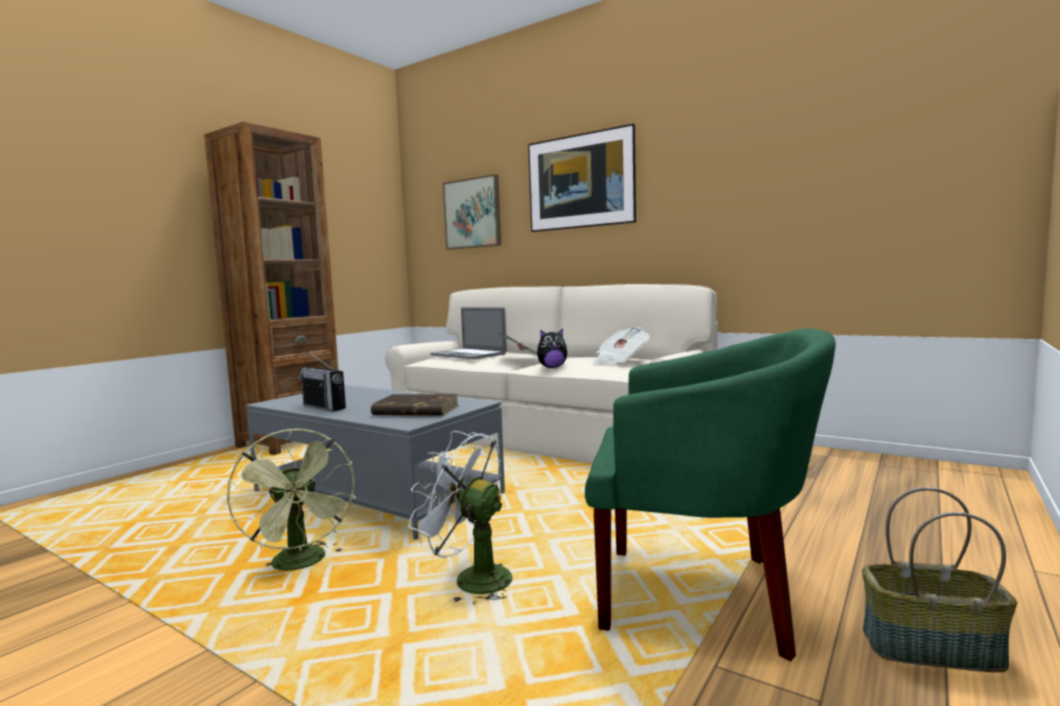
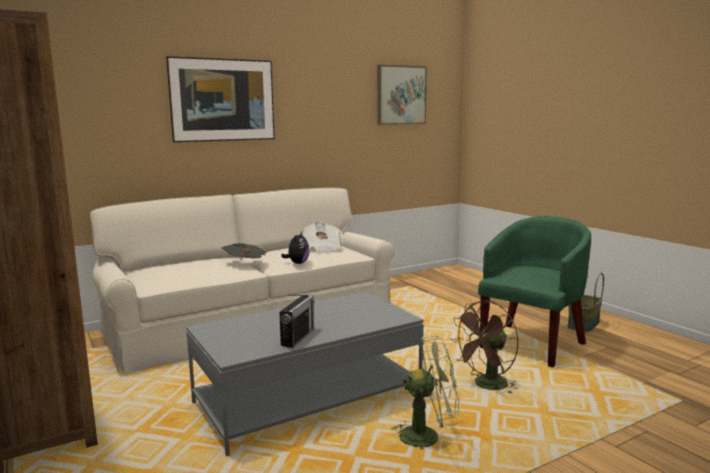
camera: 65 degrees left, 5 degrees up
radio [299,352,346,412] -> radio turned 45 degrees counterclockwise [279,295,314,348]
brown book [371,394,459,416] -> none
white fan [408,431,512,605] -> brown fan [451,301,518,393]
laptop [431,307,507,359] -> none
picture [443,174,501,250] -> picture moved to [377,65,427,125]

